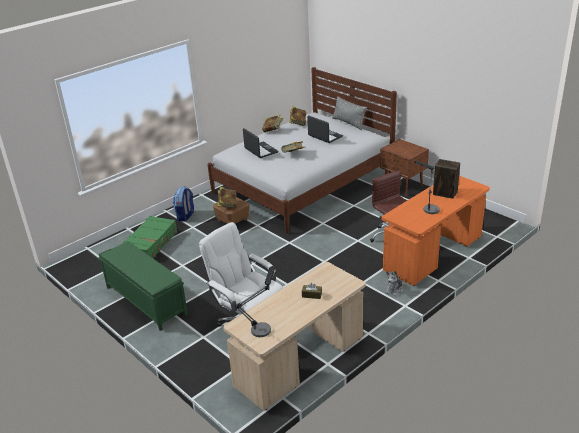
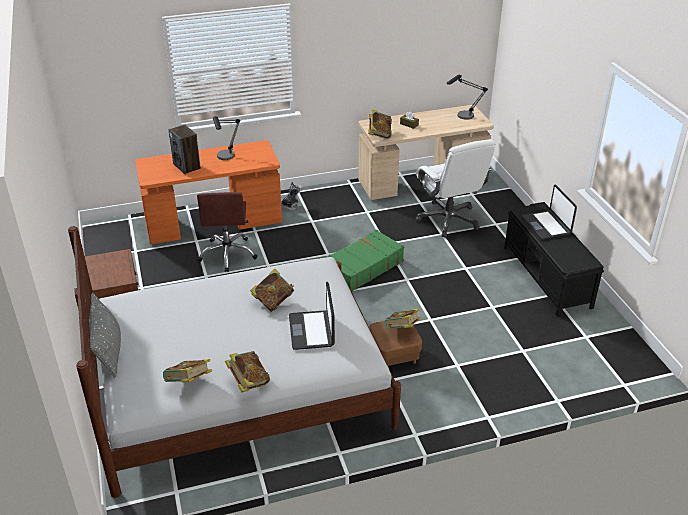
camera: 155 degrees left, 5 degrees up
green bench [98,241,188,331] -> black bench [504,202,604,316]
green suitcase [122,216,177,258] -> green suitcase moved to [325,230,404,292]
backpack [173,186,194,222] -> none
laptop [307,115,343,143] -> laptop moved to [522,185,577,240]
none -> book [368,110,392,139]

